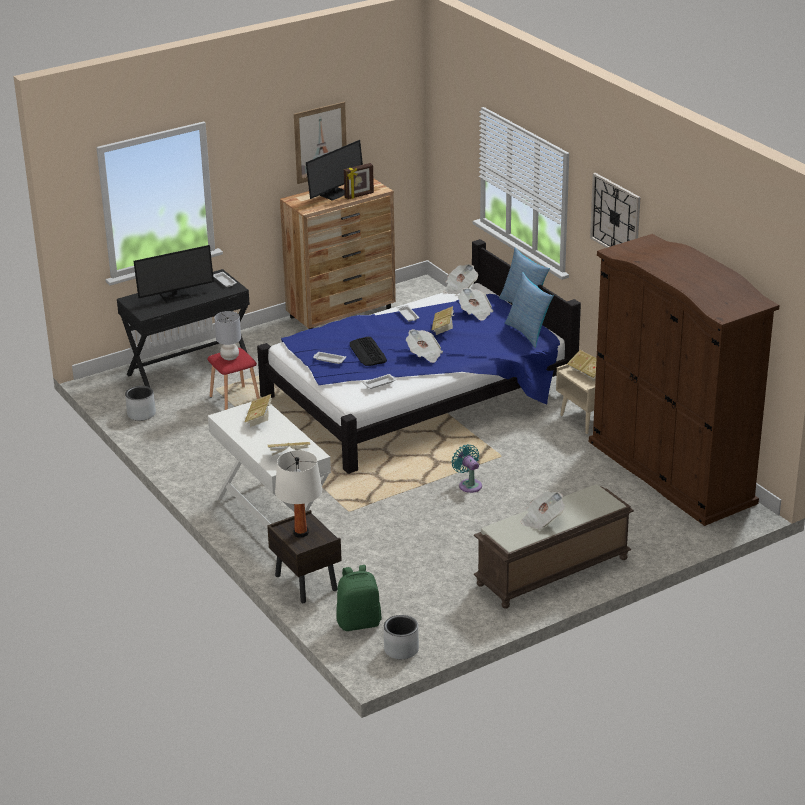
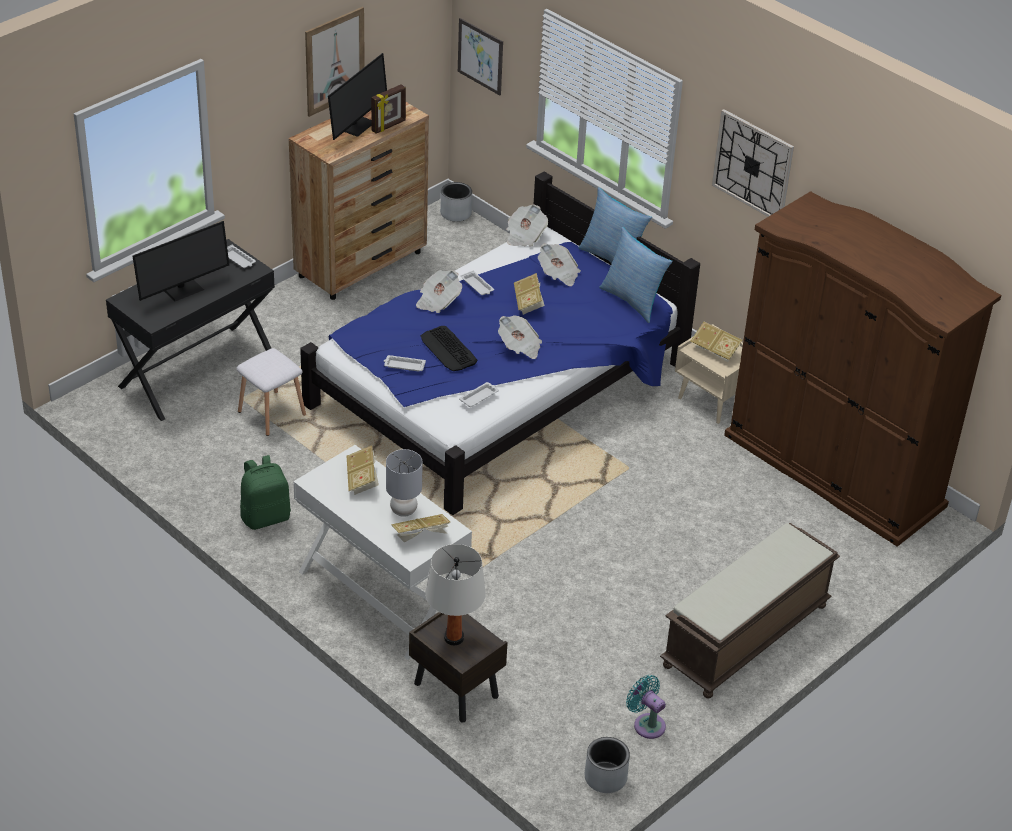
camera: 15 degrees left, 10 degrees up
grey planter [125,386,156,421] -> grey planter moved to [440,182,472,222]
red stool [207,348,260,410] -> white stool [236,348,306,436]
grey table lamp [214,311,241,360] -> grey table lamp moved to [386,449,423,517]
green backpack [336,565,382,631] -> green backpack moved to [240,455,291,530]
turquoise fan [451,444,482,493] -> turquoise fan moved to [626,675,666,739]
newspaper [520,491,565,530] -> newspaper moved to [416,270,462,313]
none -> picture [458,18,503,96]

